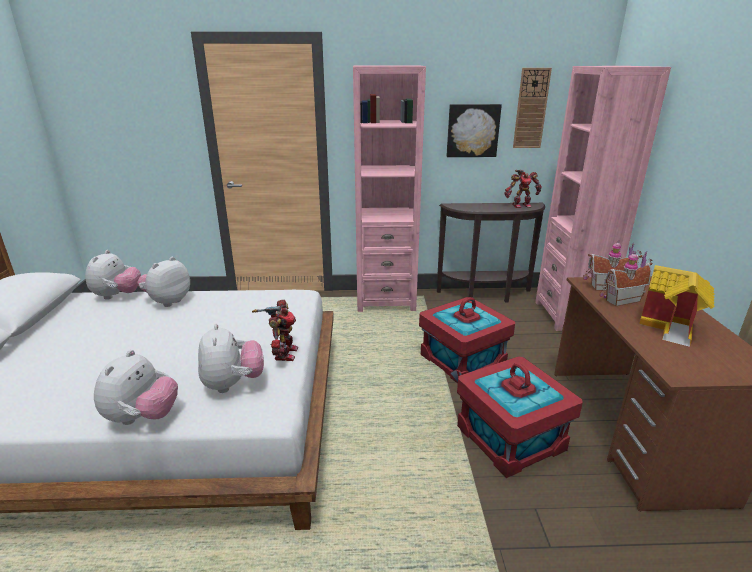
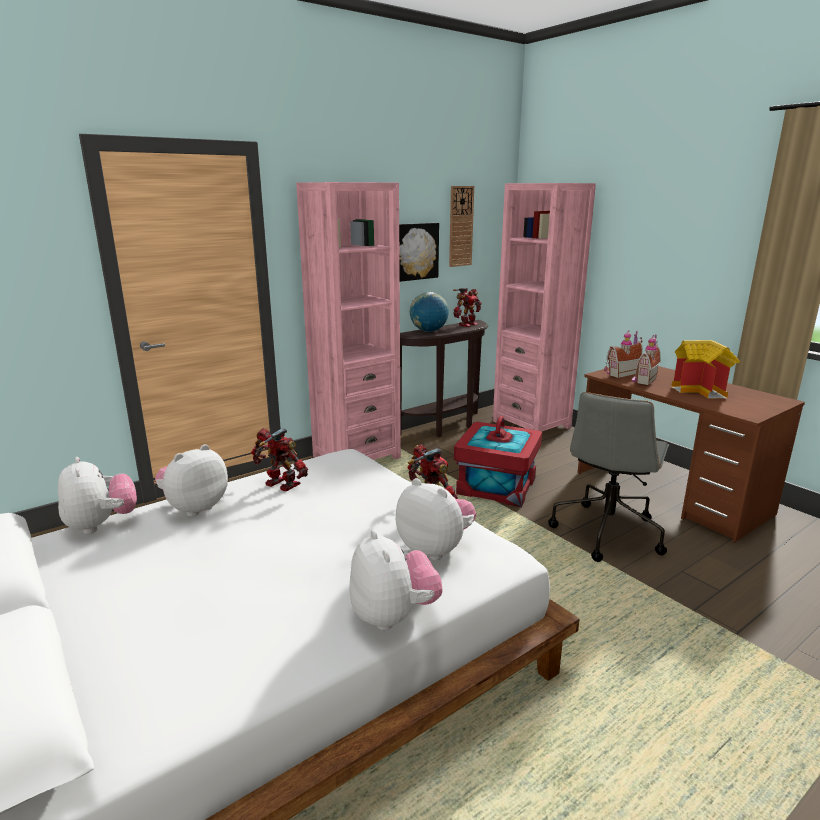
camera: 35 degrees left, 5 degrees down
plush toy [137,257,190,307] -> plush toy turned 45 degrees clockwise [155,444,228,517]
red storage box [457,356,583,478] -> grey office chair [548,392,669,562]
none -> toy robot [251,428,308,491]
none -> globe [410,292,449,332]

